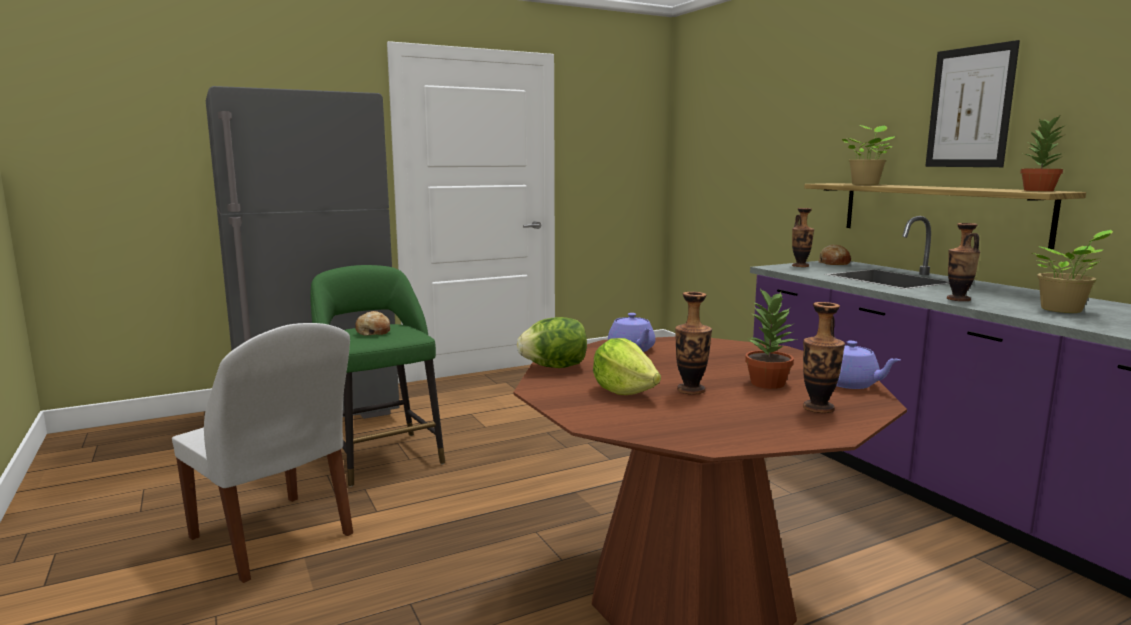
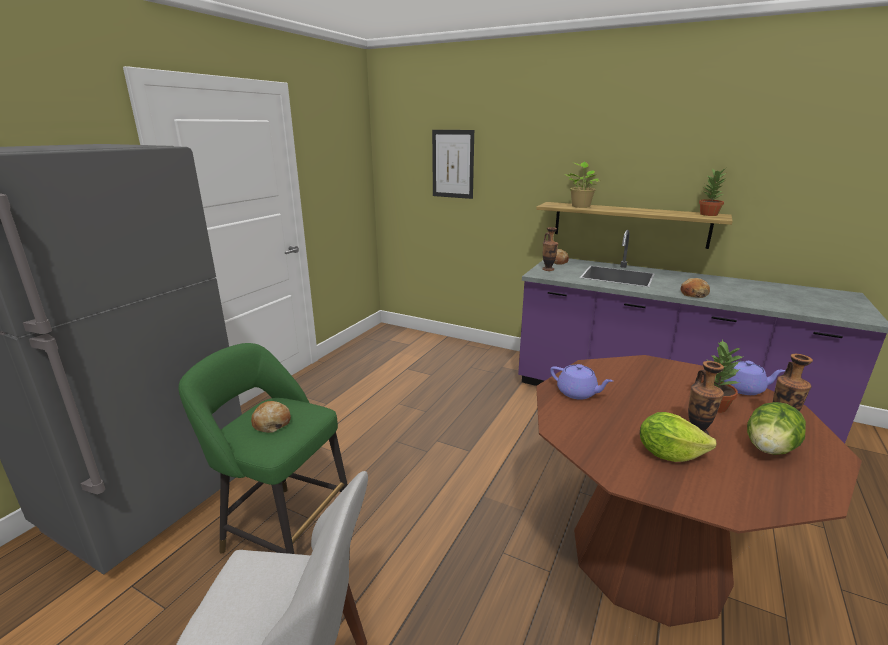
camera: 35 degrees left, 10 degrees up
lettuce [517,317,587,368] -> lettuce moved to [747,402,806,455]
picture [925,40,1020,167] -> picture moved to [432,130,474,199]
vase [947,223,980,301] -> bread [681,278,710,298]
potted plant [1032,230,1113,313] -> none

